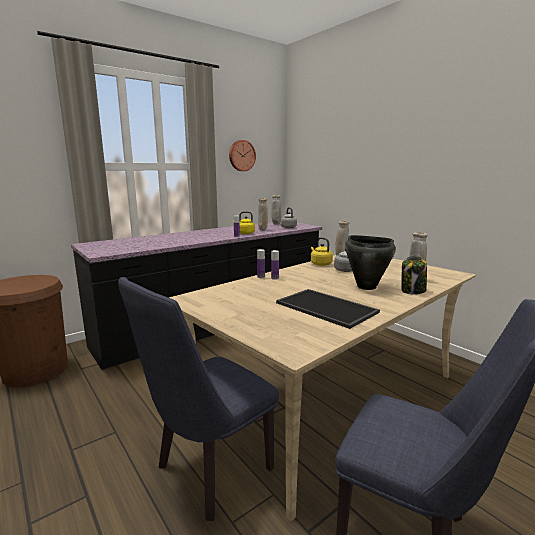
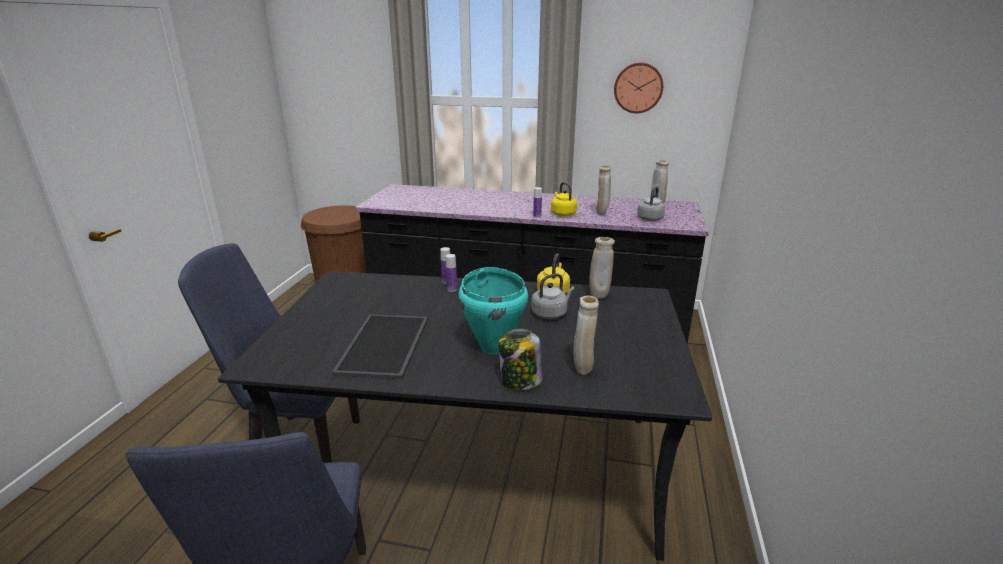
camera: 50 degrees right, 10 degrees up
beige dining table [169,255,475,521] -> black dining table [218,271,712,561]
black cooking pot [345,235,396,290] -> turquoise cooking pot [459,267,528,354]

